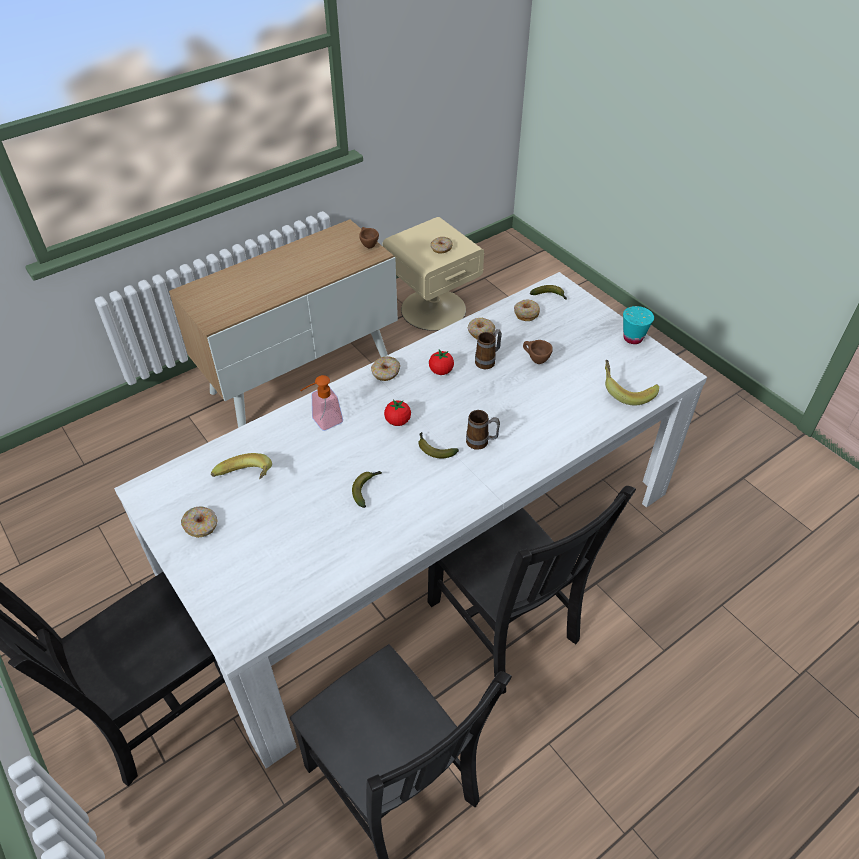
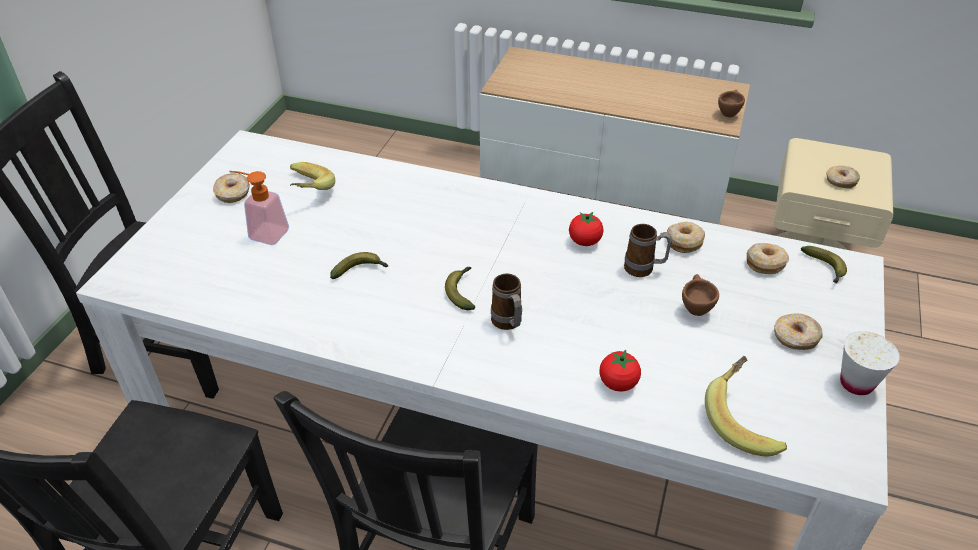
camera: 55 degrees right, 5 degrees down
soap dispenser [300,375,343,431] -> soap dispenser moved to [229,171,289,245]
donut [371,356,400,381] -> donut moved to [774,313,823,350]
tomato [384,400,411,426] -> tomato moved to [600,350,641,392]
turquoise cup [623,306,654,344] -> white cup [840,331,900,395]

